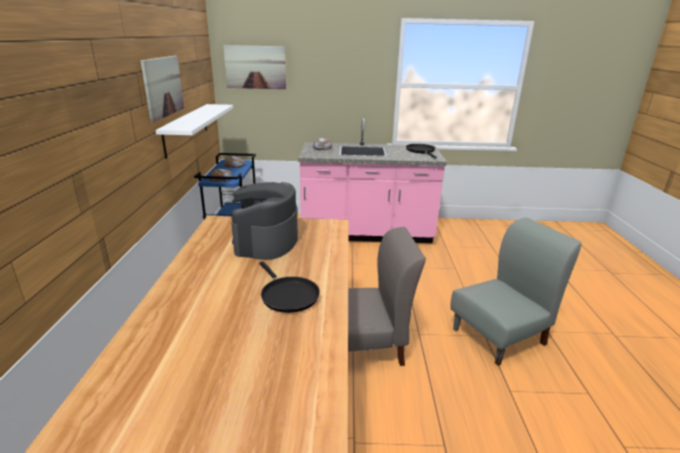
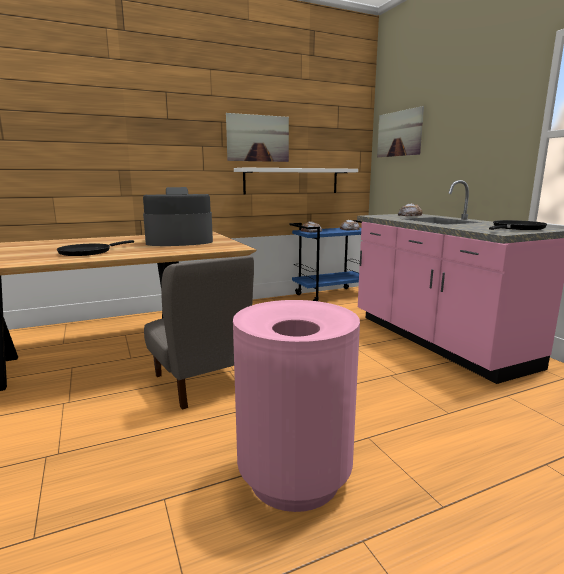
camera: 65 degrees right, 10 degrees down
grey chair [450,217,581,366] -> pink trash can [233,300,360,512]

